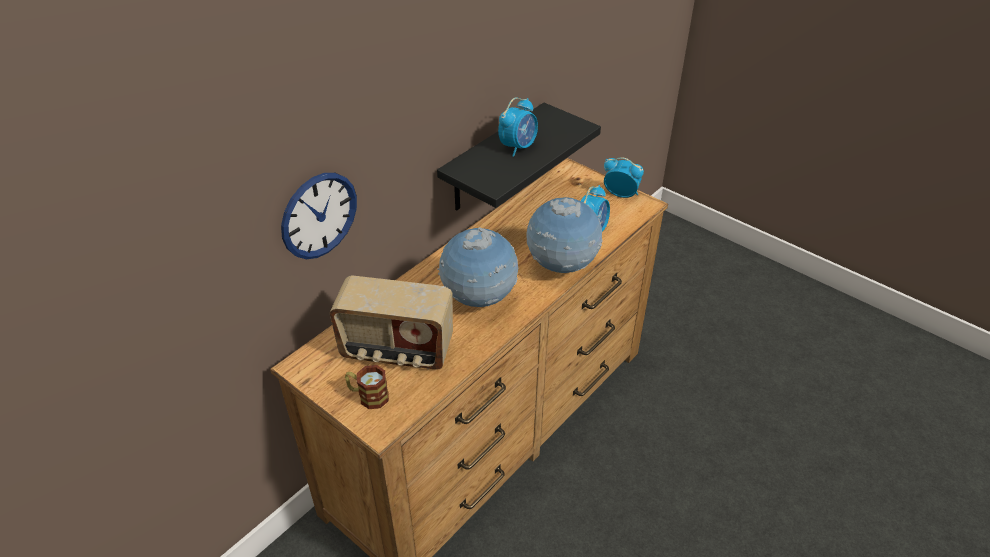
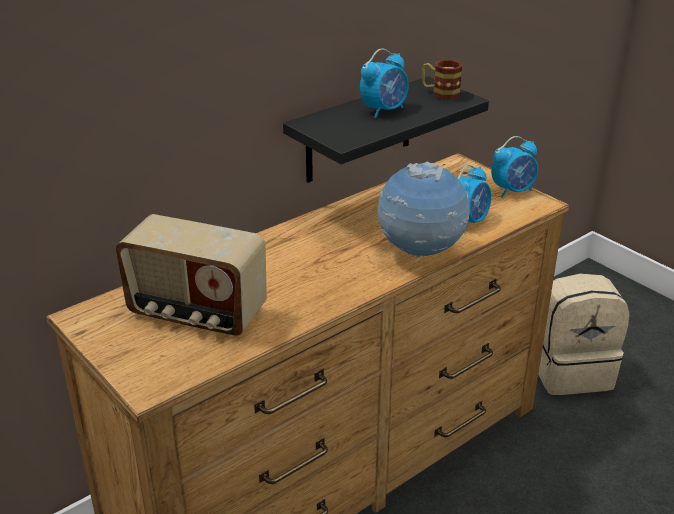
camera: 10 degrees right, 10 degrees down
wall clock [281,173,357,259] -> none
mug [345,365,389,409] -> mug moved to [422,60,463,100]
globe [437,227,518,307] -> none
alarm clock [604,157,644,198] -> alarm clock turned 120 degrees clockwise [491,136,538,198]
none -> beige backpack [538,274,629,395]

